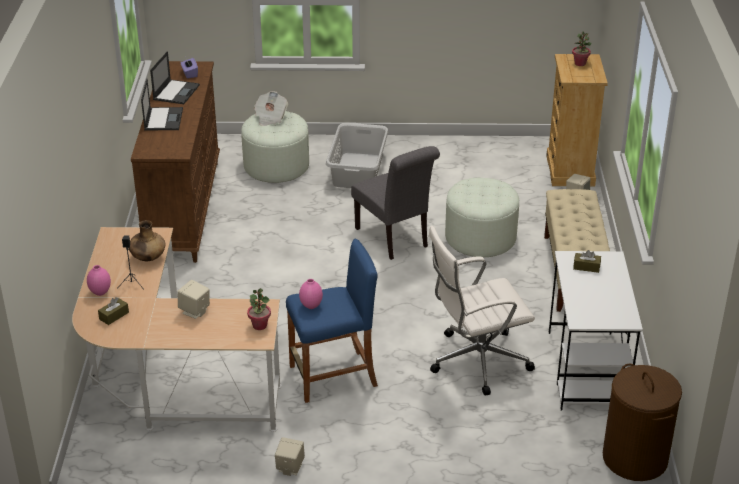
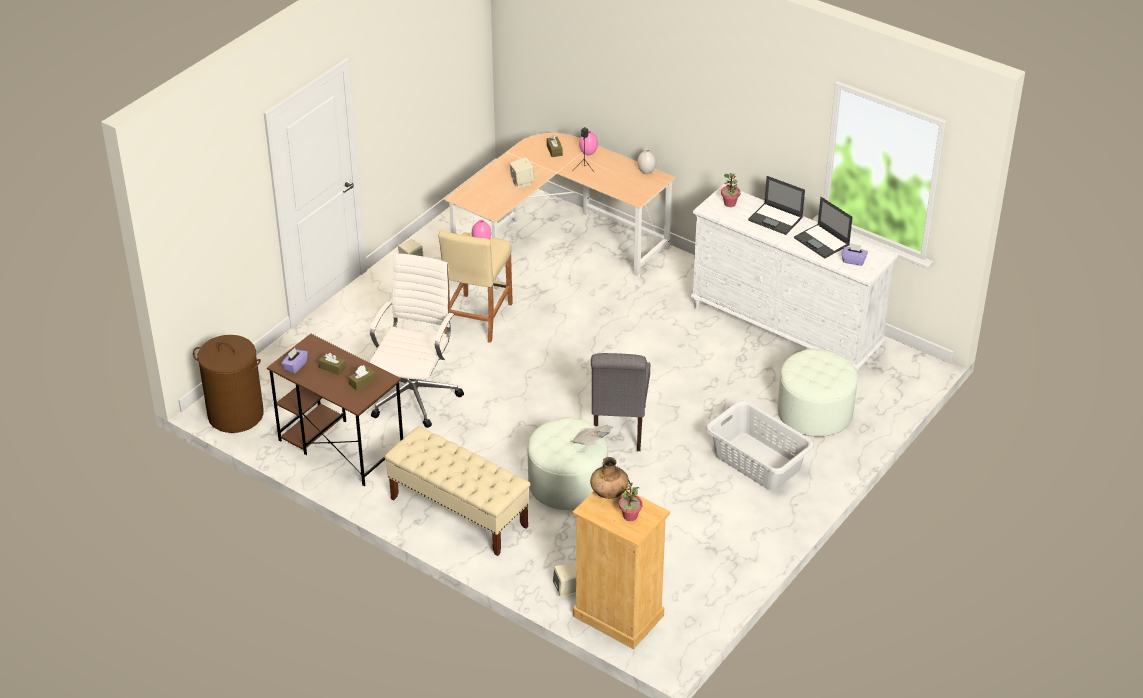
camera: 125 degrees right, 5 degrees up
brown vase [129,220,165,261] -> brown vase moved to [590,457,629,499]
brown dresser [131,61,220,263] -> white dresser [690,184,898,371]
potted plant [247,288,271,330] -> potted plant moved to [721,173,741,207]
newspaper [254,91,288,126] -> newspaper moved to [571,425,613,445]
blue stool [286,239,378,403] -> beige stool [439,230,513,343]
grey chair [351,146,440,260] -> grey chair turned 90 degrees counterclockwise [591,353,650,451]
white desk [549,251,643,410] -> brown desk [267,334,403,486]
none -> purple tissue box [281,348,308,374]
none -> brown tissue box [318,353,346,375]
none -> white vase [637,149,657,174]

